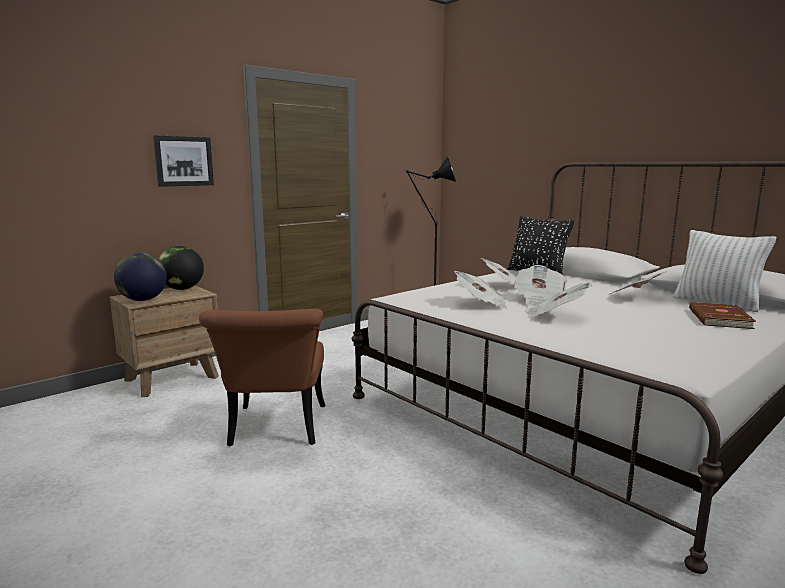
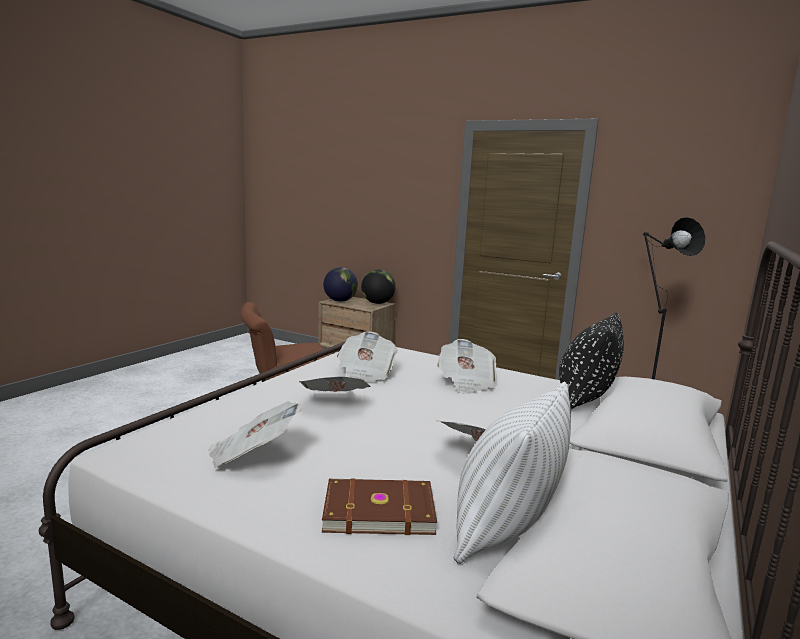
camera: 70 degrees right, 0 degrees up
picture [153,135,214,187] -> none
newspaper [513,265,567,307] -> newspaper moved to [208,401,301,468]

